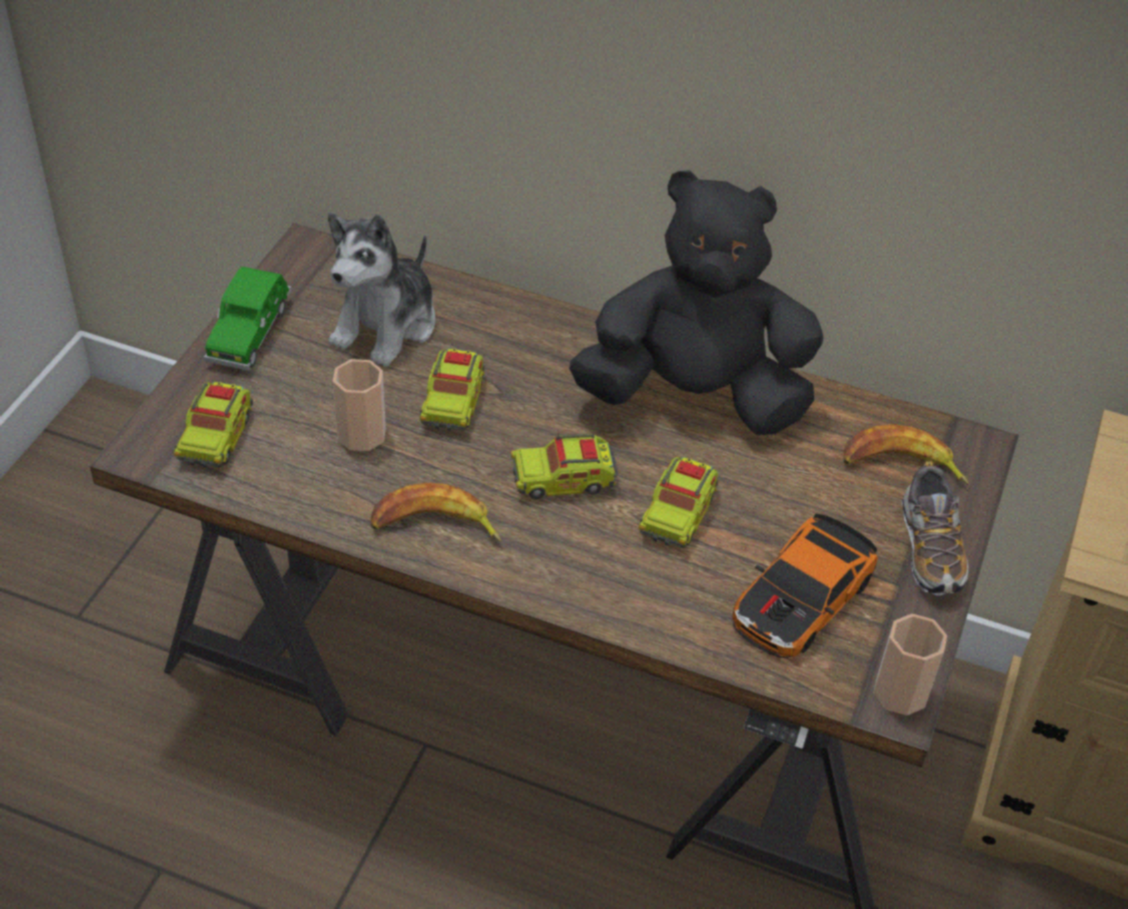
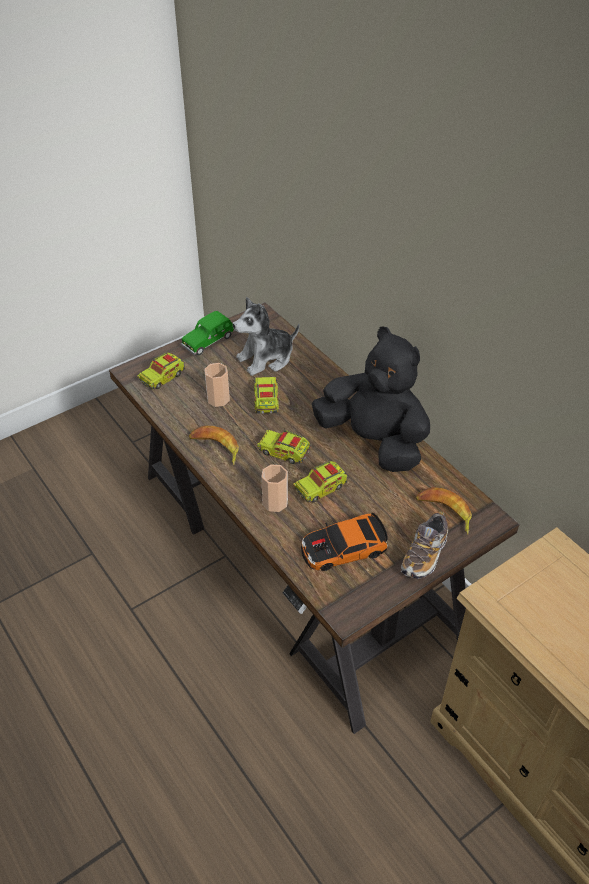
camera: 35 degrees right, 0 degrees up
toy truck [420,349,485,431] -> toy truck turned 135 degrees clockwise [254,377,279,414]
cup [873,614,947,715] -> cup moved to [261,464,288,512]

